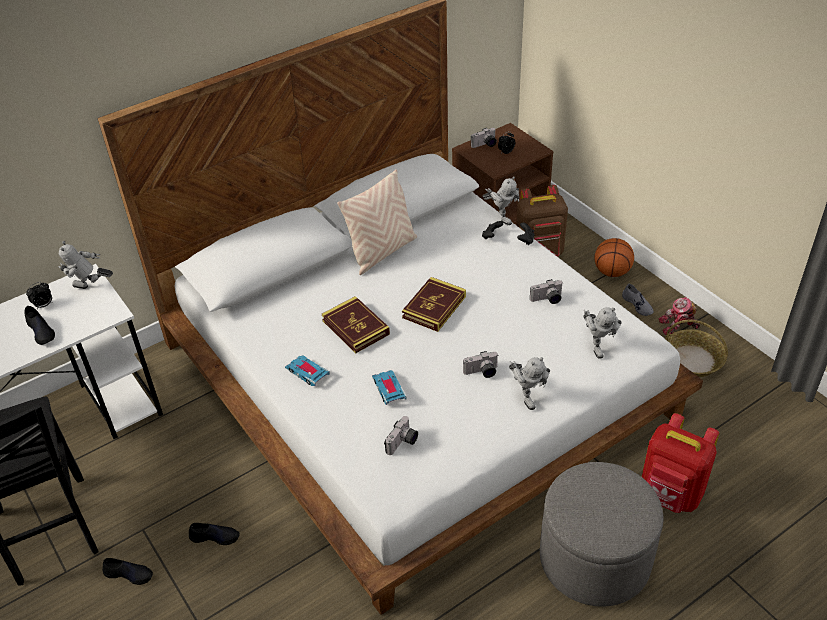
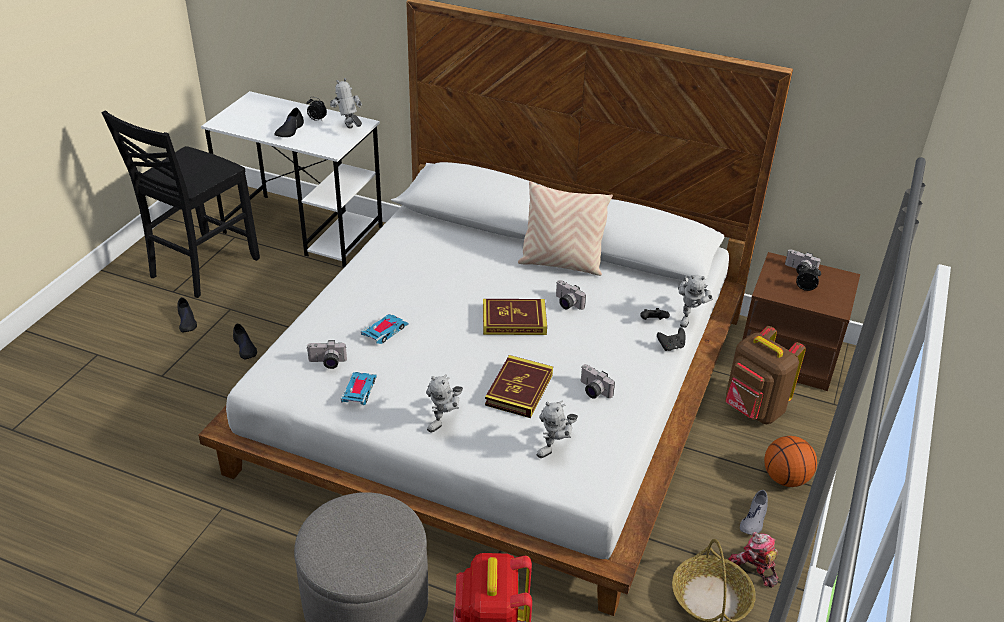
camera: 55 degrees right, 5 degrees down
toy car [285,356,330,386] -> toy car moved to [341,372,377,405]
book [322,296,390,353] -> book moved to [485,355,553,418]
camera [463,351,499,378] -> camera moved to [556,280,586,310]

